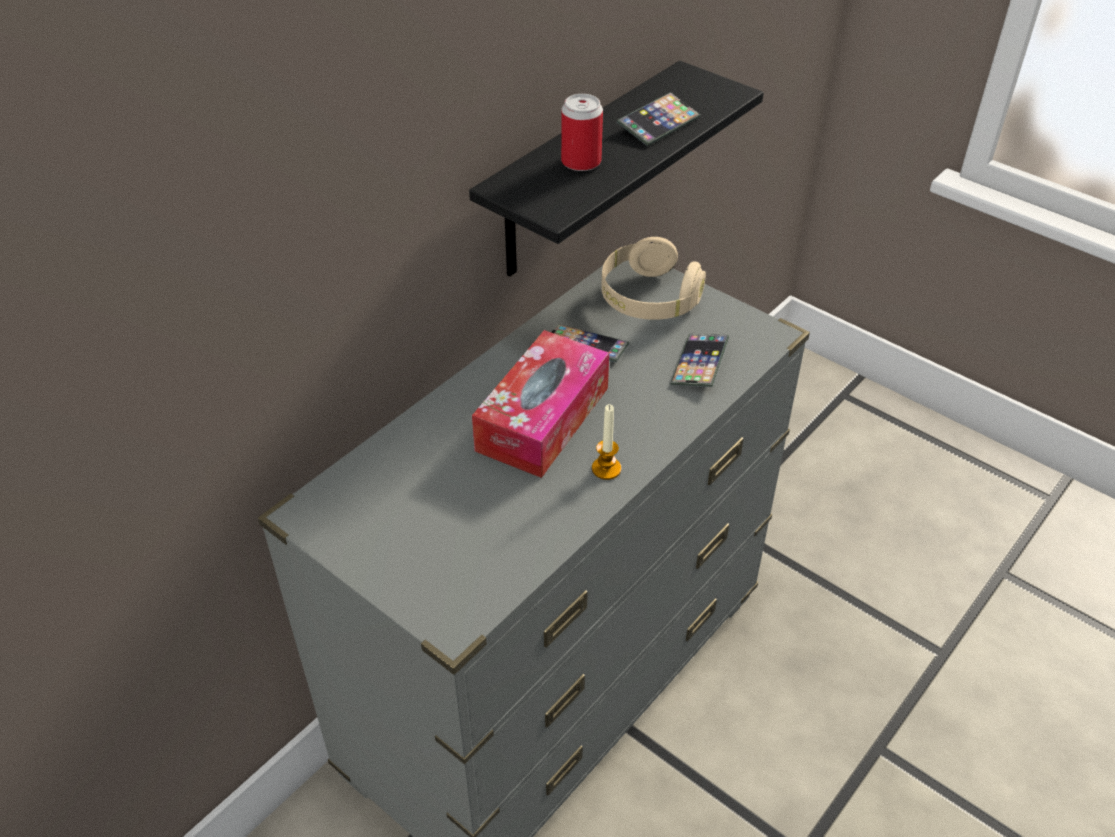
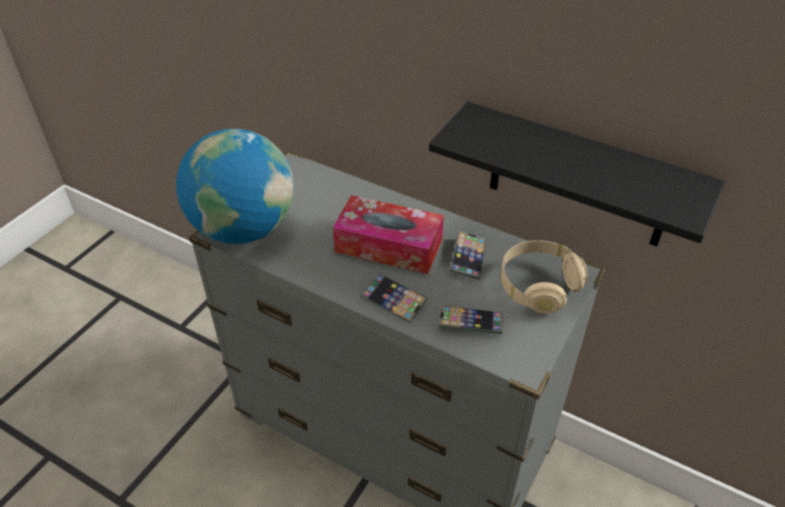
camera: 80 degrees right, 0 degrees up
can [561,94,603,171] -> none
candle [592,404,621,480] -> none
phone [617,92,700,146] -> phone moved to [360,273,428,323]
none -> globe [176,128,294,244]

